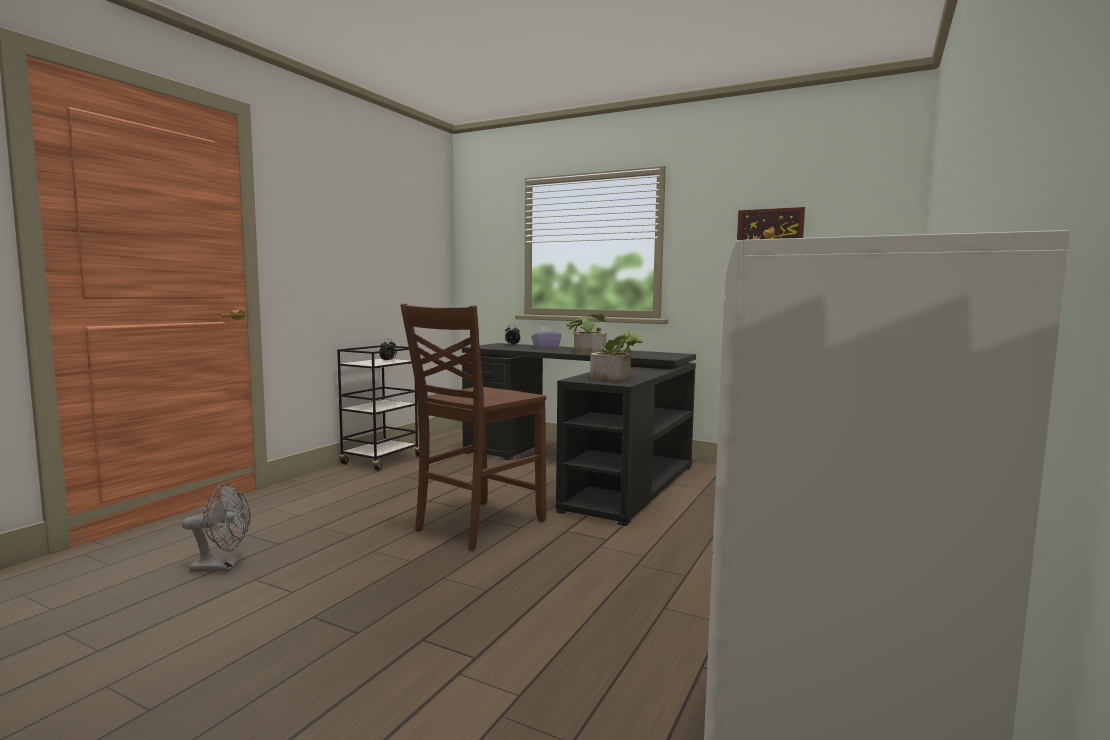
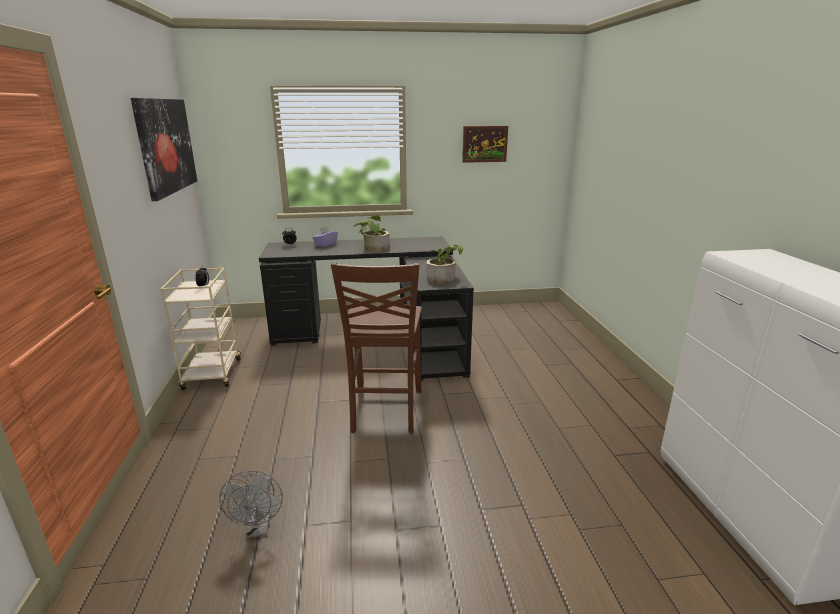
camera: 35 degrees left, 15 degrees up
grey fan [182,483,250,572] -> grey fan turned 120 degrees clockwise [219,471,283,538]
black cart [337,345,419,471] -> beige cart [161,268,241,390]
none -> picture [131,98,197,201]

